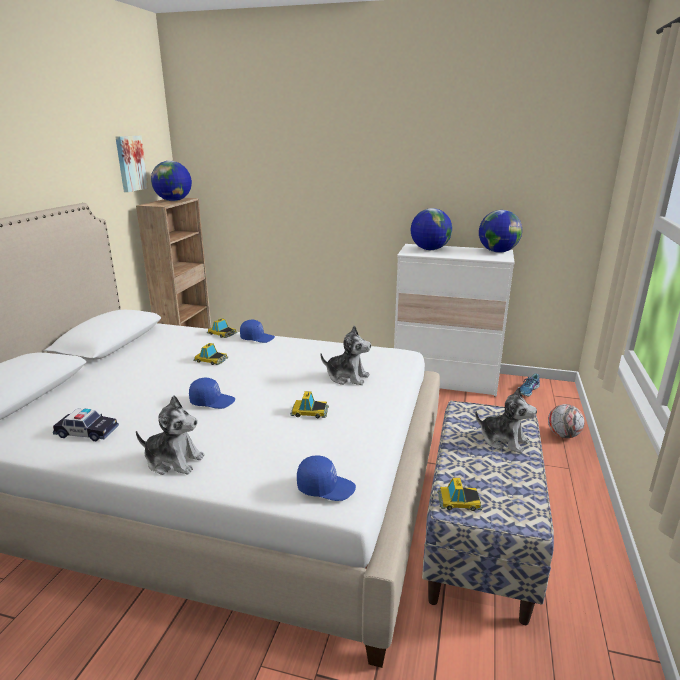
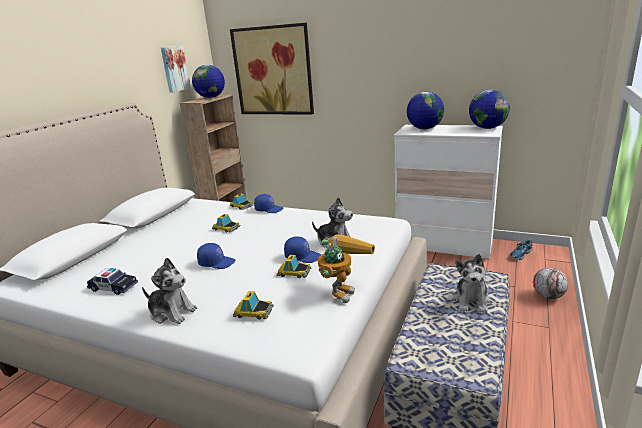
camera: 10 degrees right, 0 degrees up
blue cap [297,455,356,501] -> blue cap moved to [284,236,321,263]
toy car [437,478,483,511] -> toy car moved to [233,291,274,320]
plush toy [475,387,537,454] -> plush toy turned 60 degrees clockwise [453,254,490,313]
none -> picture [230,23,314,114]
none -> toy robot [318,235,375,303]

